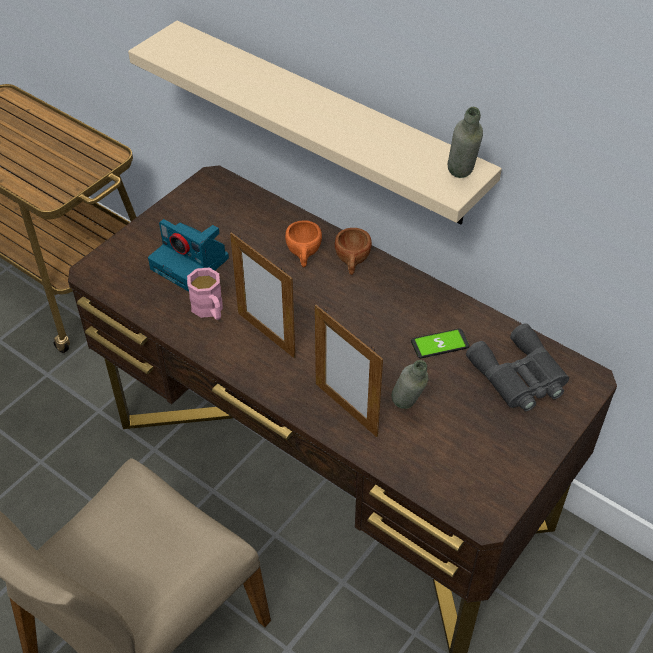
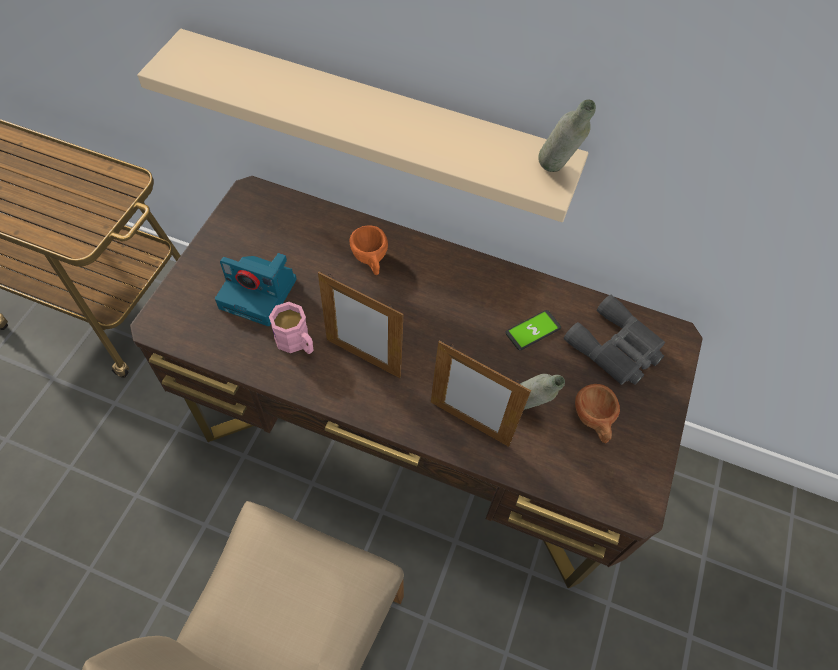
camera: 20 degrees left, 10 degrees up
brown cup [335,228,372,275] -> brown cup moved to [575,384,620,443]

